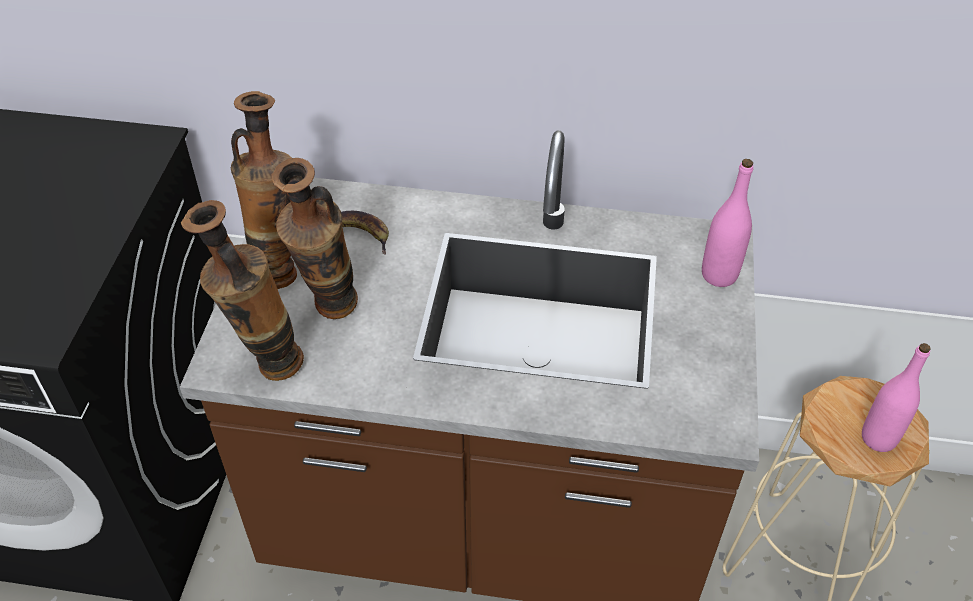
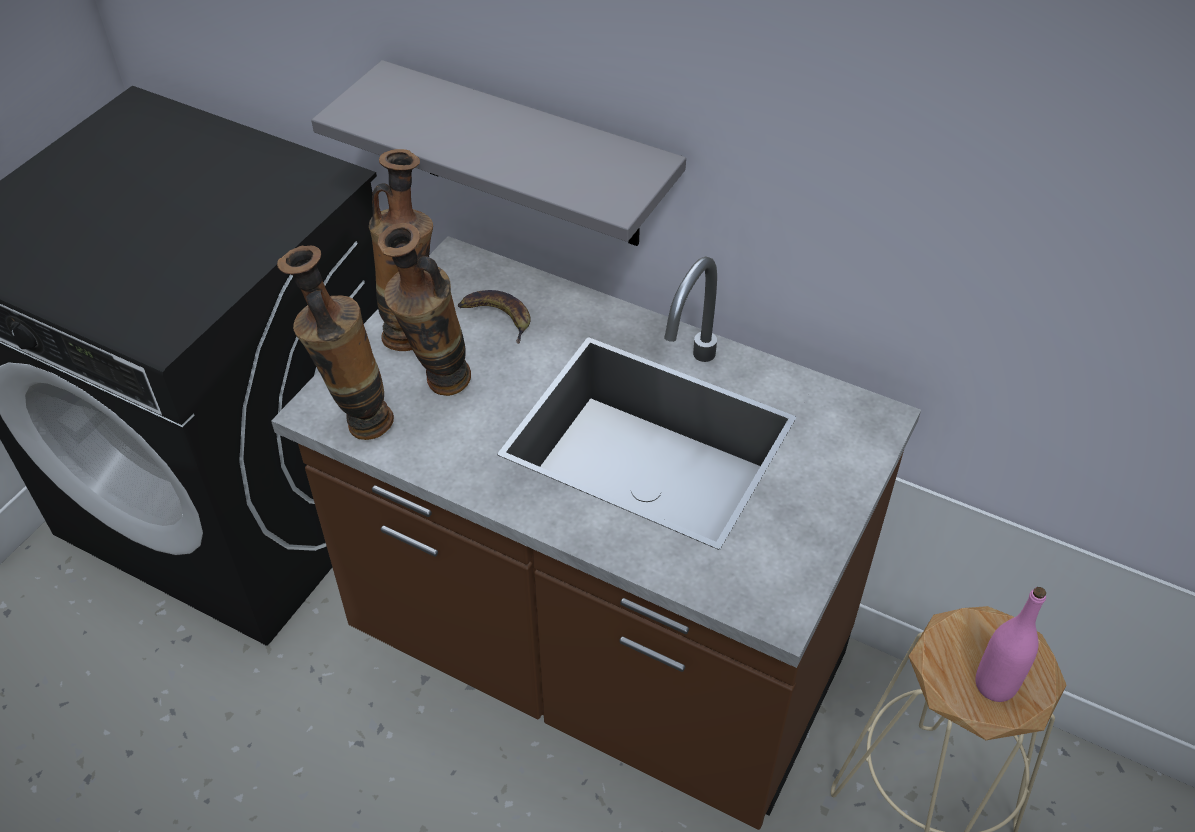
camera: 20 degrees right, 0 degrees up
pink bottle [702,159,754,287] -> none
none -> grey shelf [311,60,686,246]

